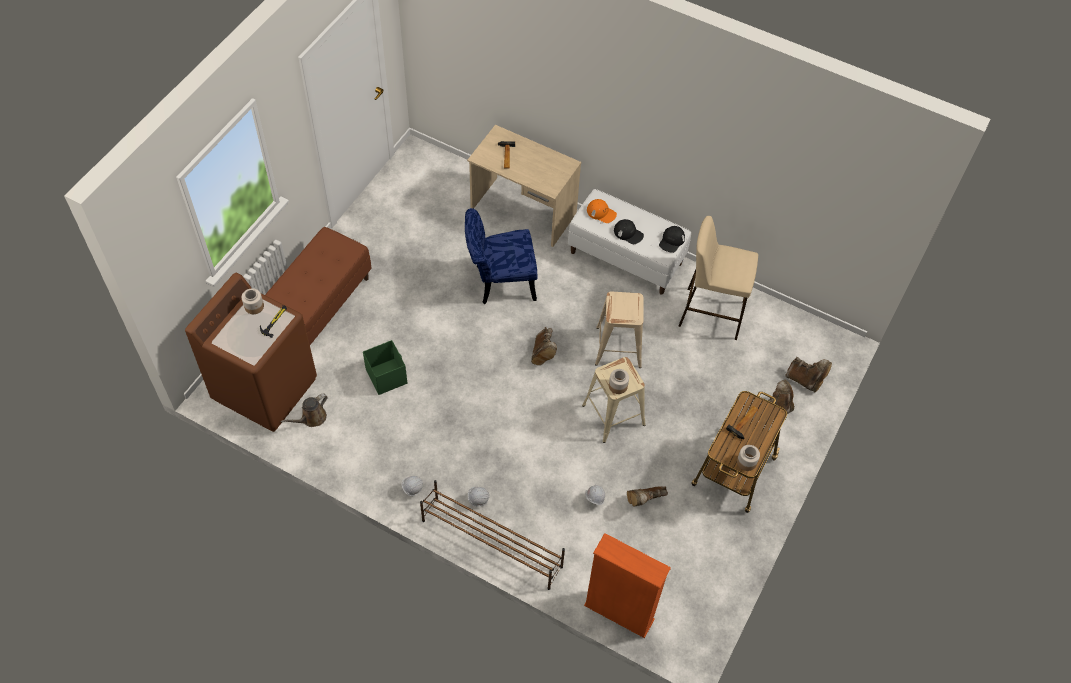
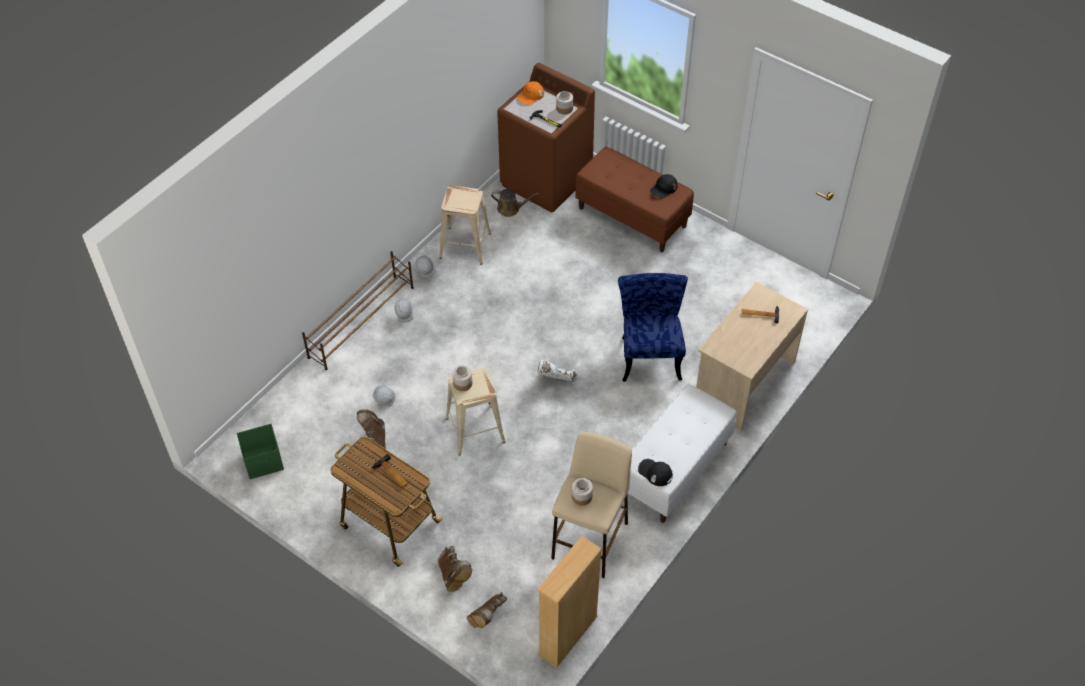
camera: 100 degrees right, 5 degrees down
brown watering can [280,393,328,427] -> brown watering can turned 135 degrees clockwise [491,189,539,217]
green storage box [363,340,407,395] -> green storage box moved to [237,424,284,479]
brown boot [531,327,557,365] -> white boot [538,360,577,381]
orange bookcase [584,533,671,638] -> none
orange cap [587,199,617,223] -> orange cap moved to [517,81,544,105]
beige stool [595,291,644,368] -> beige stool moved to [439,186,491,265]
black cap [614,219,644,244] -> black cap moved to [650,174,678,198]
jar [737,445,760,471] -> jar moved to [572,478,593,506]
none -> beige bookcase [537,536,602,668]

